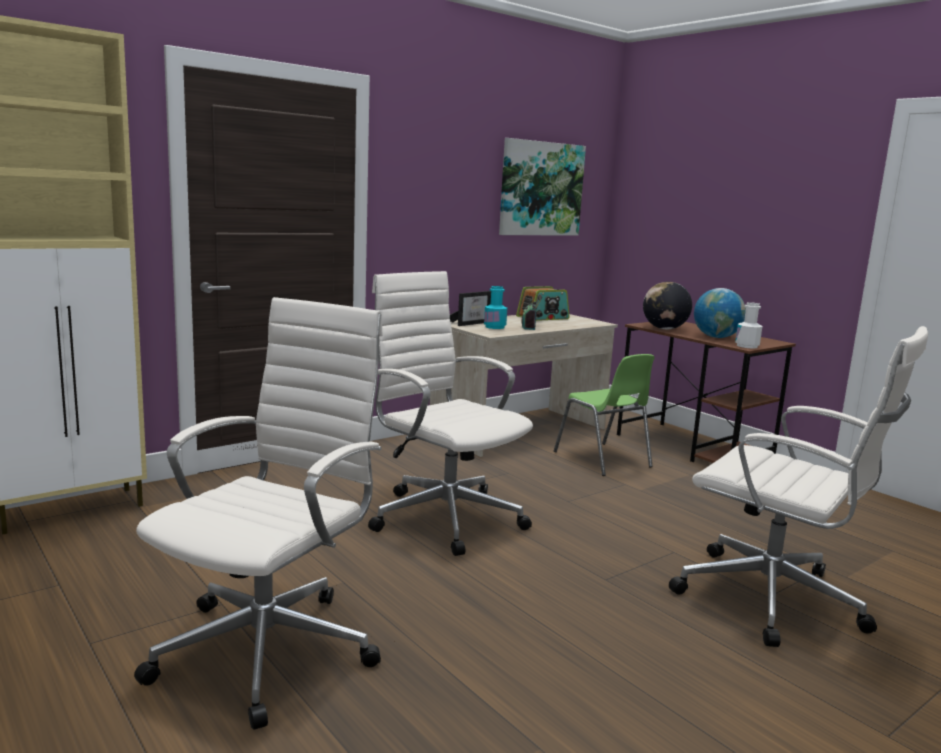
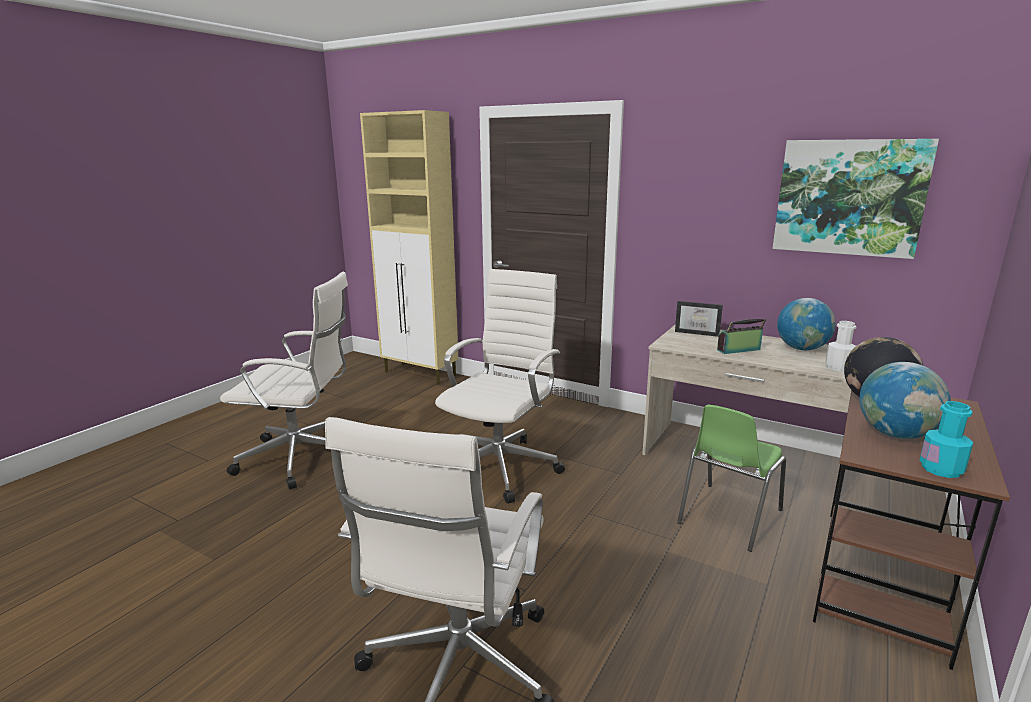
camera: 70 degrees right, 5 degrees up
turquoise bottle [484,286,507,329] -> turquoise bottle moved to [919,401,974,478]
radio [516,286,570,321] -> globe [777,298,836,350]
white bottle [735,302,763,349] -> white bottle moved to [825,321,856,372]

